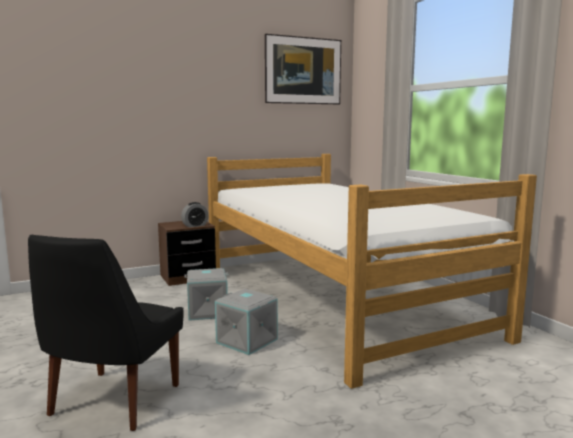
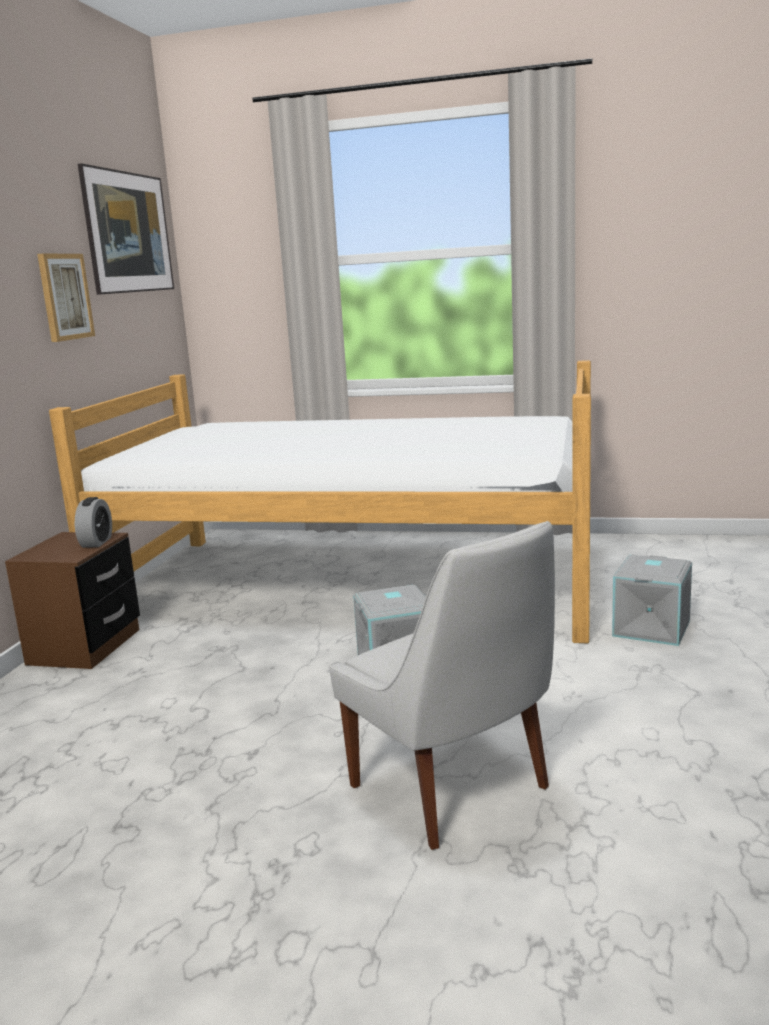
camera: 50 degrees left, 5 degrees up
black chair [28,235,184,431] -> white chair [329,521,555,850]
grey storage box [184,268,229,321] -> grey storage box moved to [612,555,692,646]
none -> picture [37,253,95,342]

